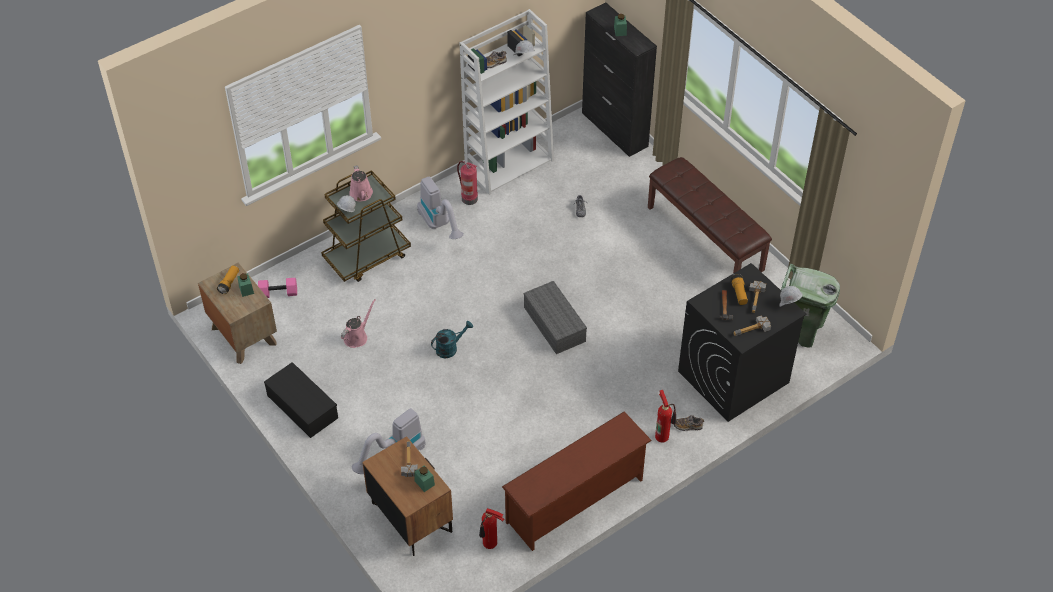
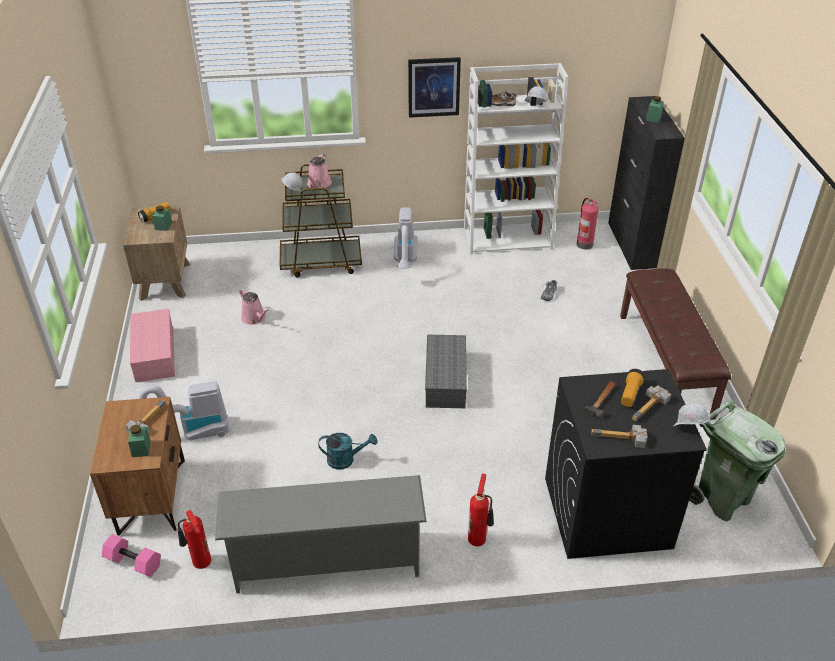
camera: 30 degrees right, 10 degrees down
pink dumbbell [258,278,297,298] -> pink dumbbell moved to [102,534,161,577]
black storage box [264,362,338,438] -> pink storage box [130,309,175,382]
pink watering can [341,299,376,348] -> pink watering can turned 75 degrees clockwise [239,289,269,325]
turquoise watering can [431,321,473,358] -> turquoise watering can moved to [318,433,377,470]
fire extinguisher [457,161,478,205] -> fire extinguisher moved to [577,198,599,249]
brown shoe rack [502,411,652,551] -> grey shoe rack [215,475,427,593]
shoe [674,415,704,431] -> none
none -> picture [408,57,461,118]

